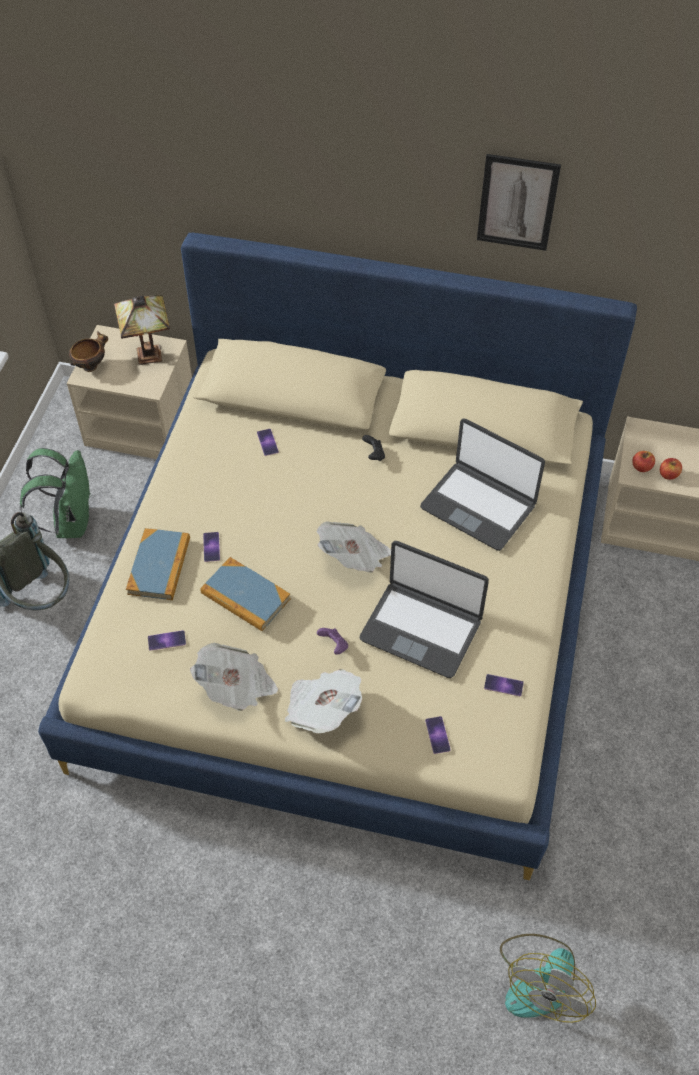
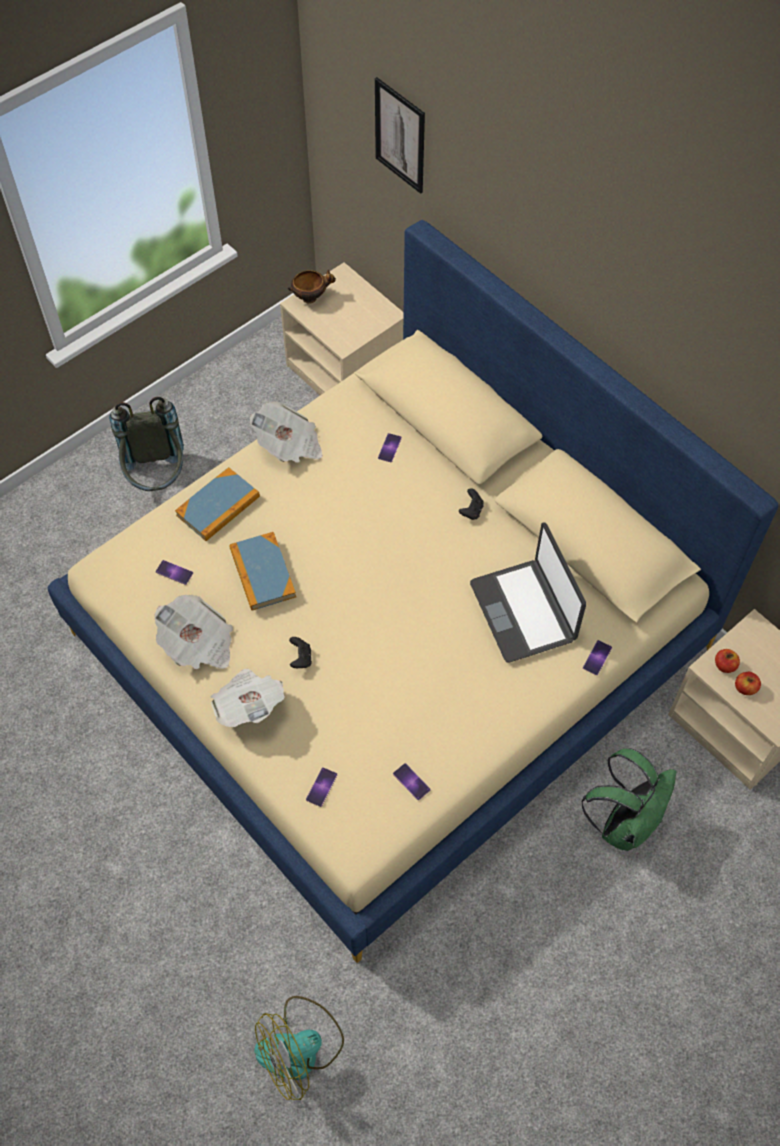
camera: 35 degrees right, 5 degrees up
green backpack [20,448,91,538] -> green backpack moved to [581,748,676,851]
table lamp [114,295,170,365] -> none
phone [203,532,220,562] -> phone moved to [583,640,612,675]
newspaper [317,521,391,573] -> newspaper moved to [250,402,323,463]
purple game controller [317,628,348,655] -> black game controller [289,637,312,668]
laptop [360,541,489,678] -> none
picture [477,154,561,251] -> picture moved to [375,77,425,194]

